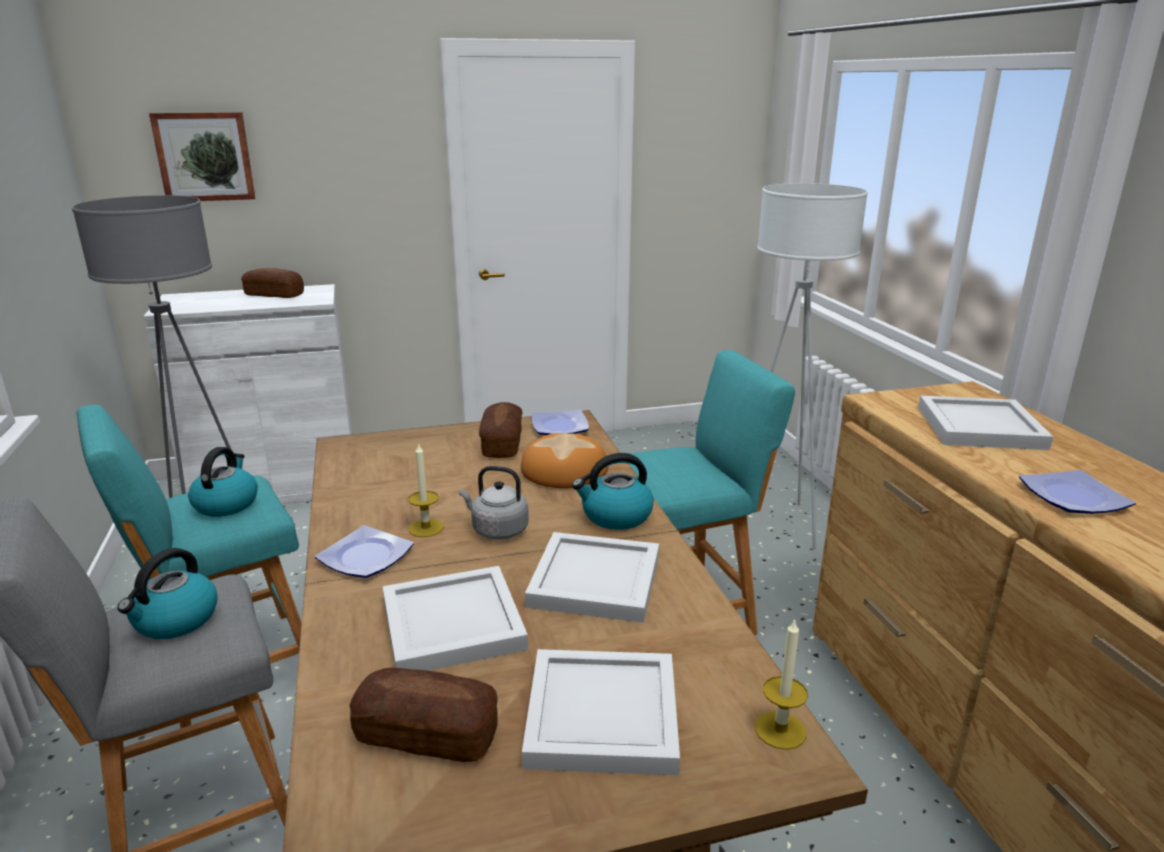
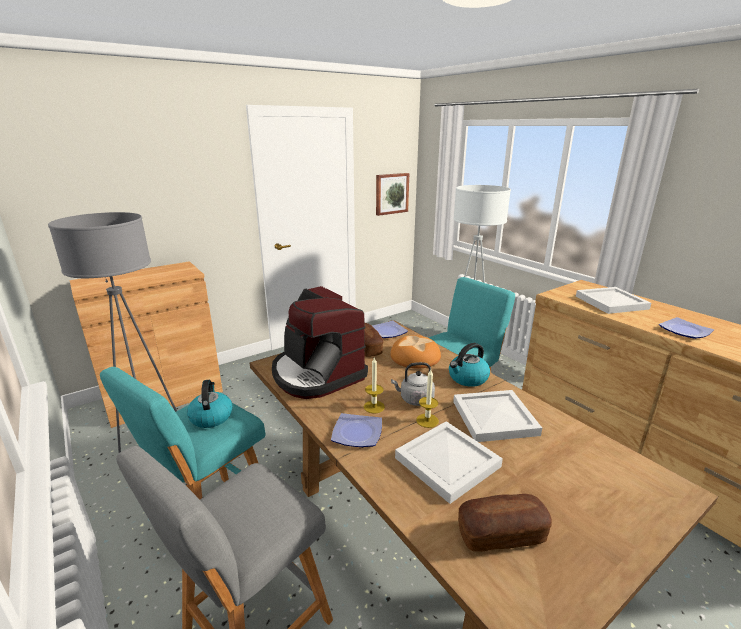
camera: 20 degrees left, 0 degrees up
kettle [117,548,218,639] -> none
white cabinet [144,284,353,504] -> brown cabinet [70,261,223,428]
picture [149,112,255,201] -> picture moved to [376,173,409,216]
bread [241,268,304,298] -> none
white tray [522,649,680,776] -> none
candle [755,618,808,750] -> candle moved to [416,369,439,428]
none -> coffee machine [272,286,368,399]

